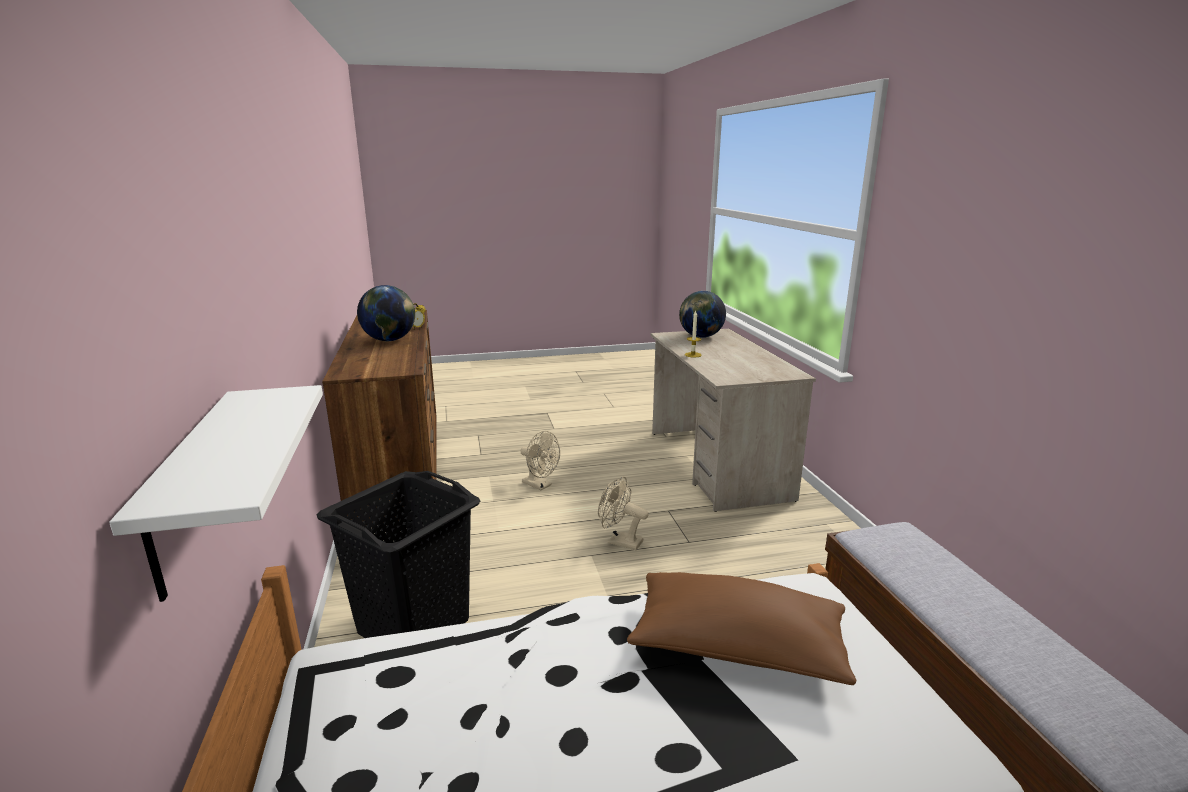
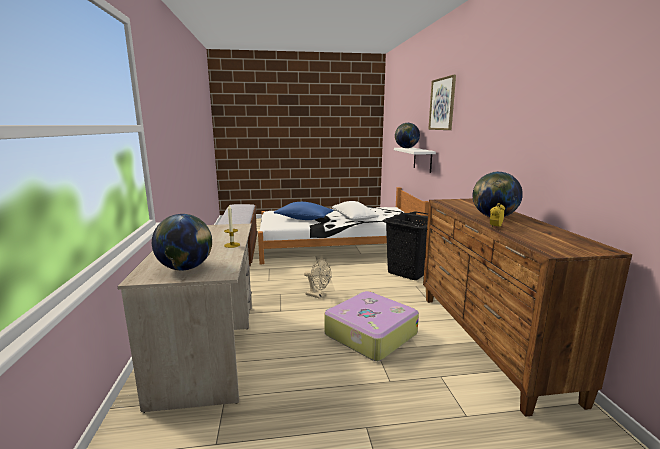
camera: 175 degrees left, 5 degrees down
beige fan [520,431,560,490] -> suitcase [324,291,419,361]
brown pillow [627,572,856,685] -> blue pillow [274,202,333,220]
none -> white pillow [332,201,379,221]
none -> globe [395,123,420,148]
none -> picture [428,75,456,130]

